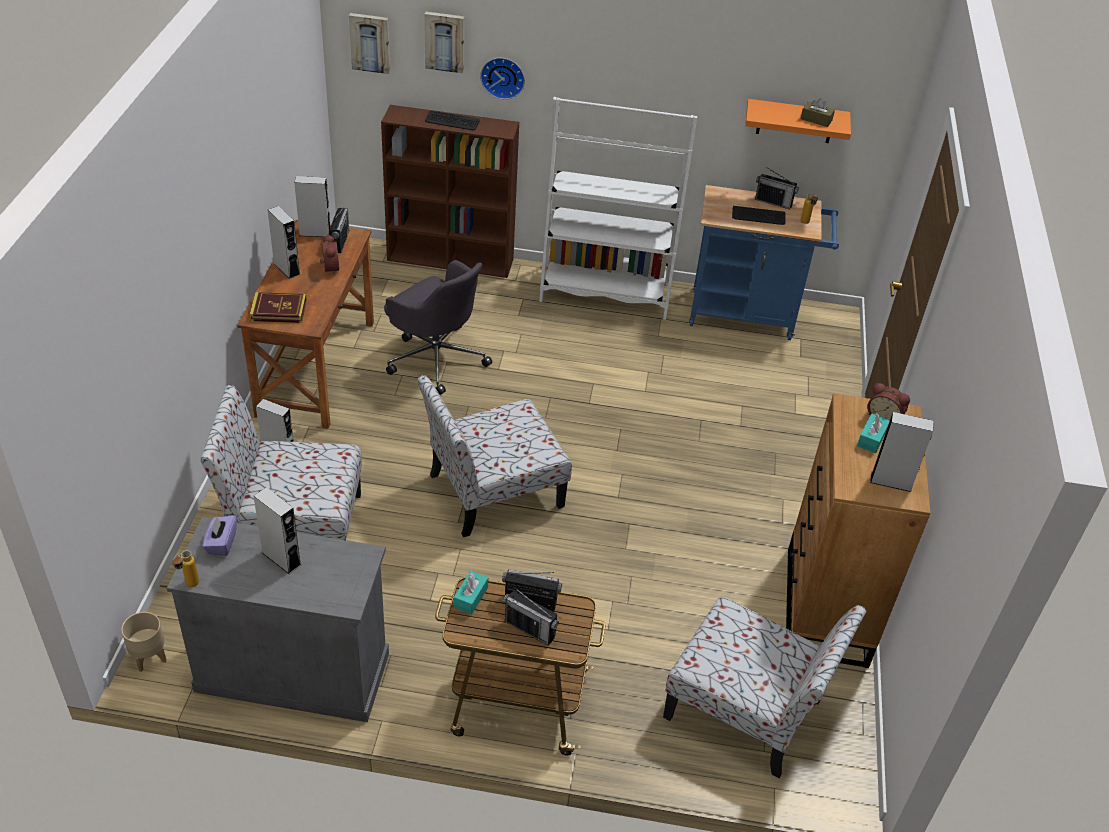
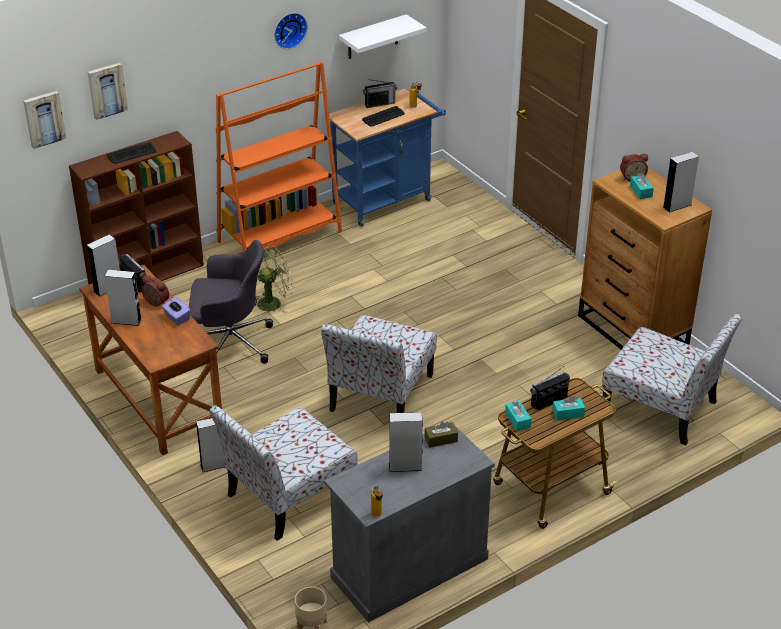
camera: 40 degrees left, 5 degrees down
purple tissue box [203,516,237,556] -> purple tissue box moved to [162,297,191,325]
book [250,292,307,323] -> none
wall clock [480,58,525,100] -> wall clock moved to [274,13,308,49]
radio [503,587,559,646] -> turquoise tissue box [552,396,585,420]
white bookcase [539,97,697,320] -> orange bookcase [216,62,342,253]
chair [663,597,867,778] -> chair turned 45 degrees clockwise [602,314,742,445]
orange shelf [745,99,851,143] -> white shelf [339,14,426,59]
brown tissue box [801,98,835,127] -> brown tissue box moved to [425,421,458,448]
none -> green fan [255,245,294,313]

